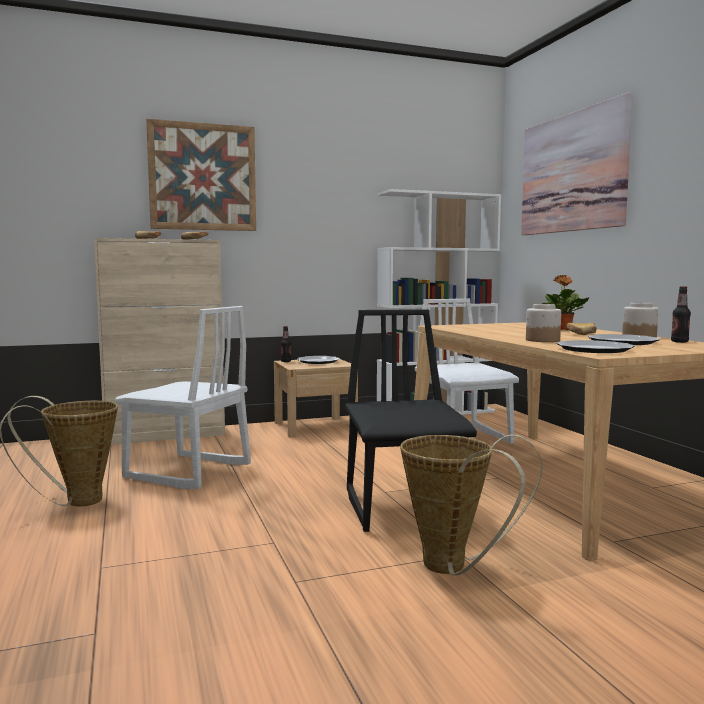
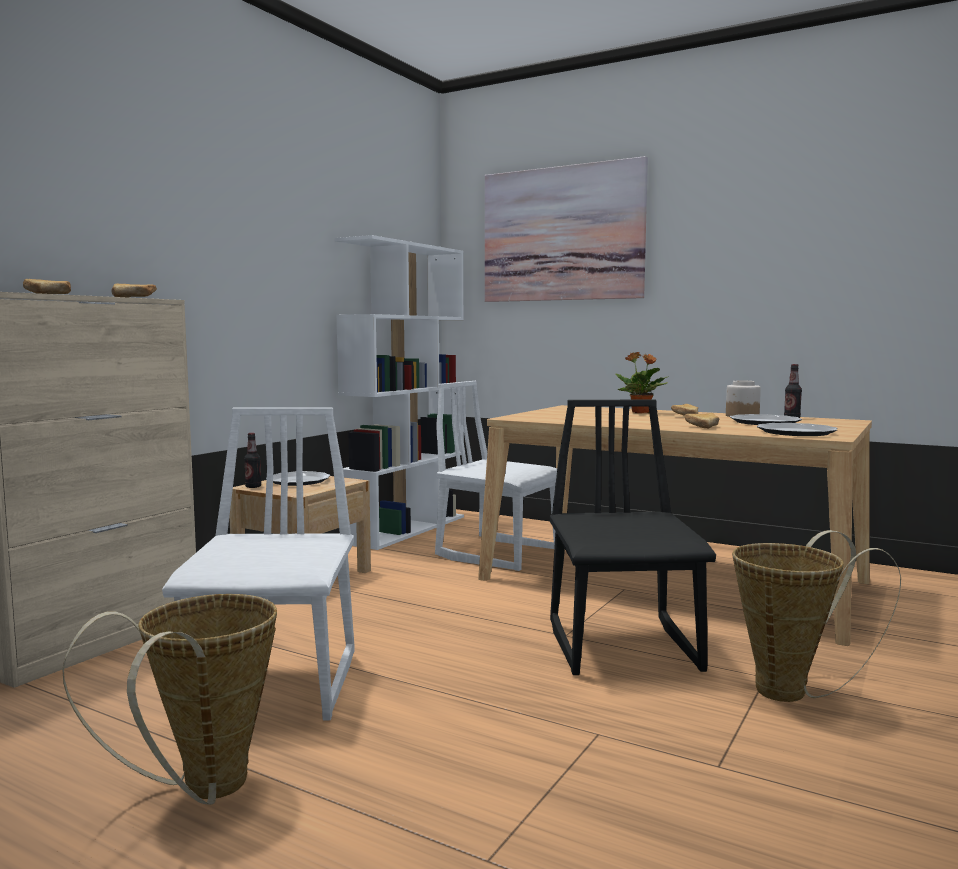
camera: 40 degrees left, 0 degrees up
white chair [114,306,251,489] -> white chair turned 75 degrees counterclockwise [162,408,355,720]
picture [146,119,256,231] -> none
black chair [345,309,477,532] -> black chair turned 45 degrees clockwise [550,399,716,675]
jar [526,304,561,342] -> bread [685,413,719,429]

